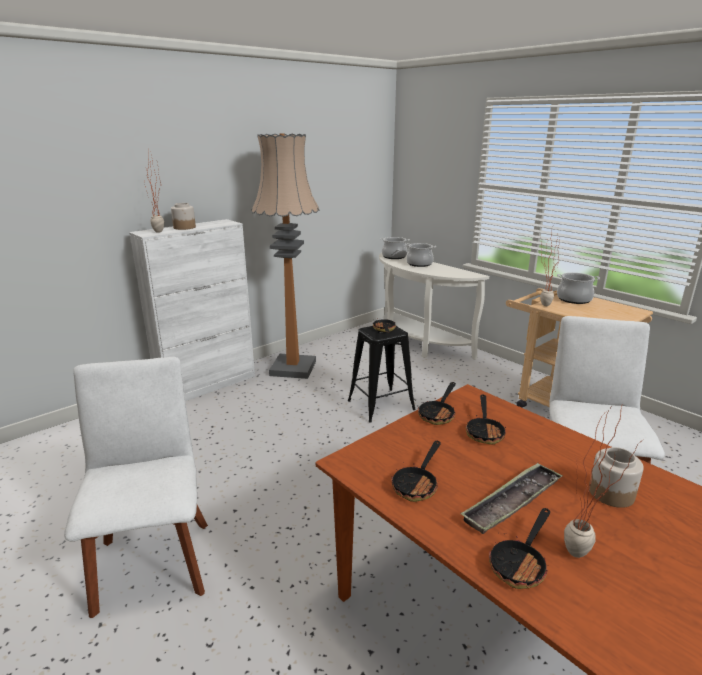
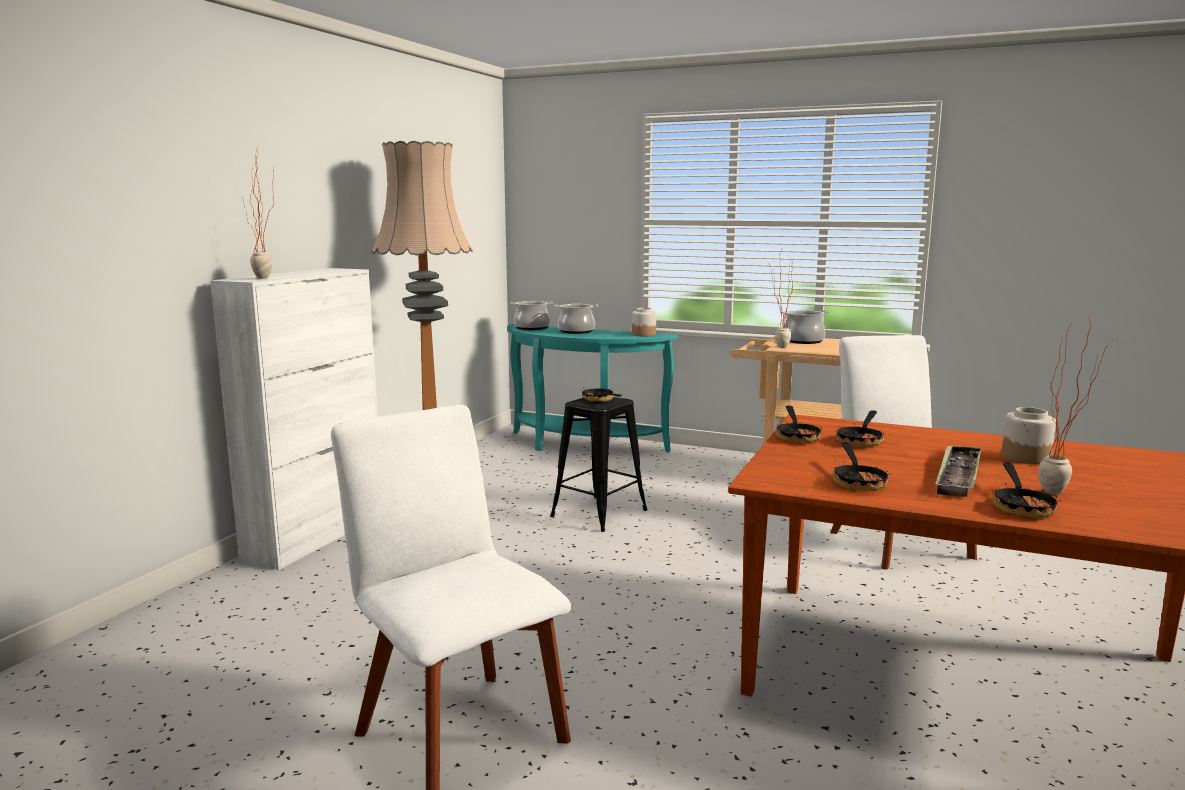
camera: 25 degrees left, 10 degrees down
jar [171,203,196,230] -> jar moved to [632,308,656,336]
white console table [379,253,489,360] -> turquoise console table [507,324,678,452]
frying pan [466,394,506,445] -> frying pan turned 45 degrees clockwise [836,410,884,447]

